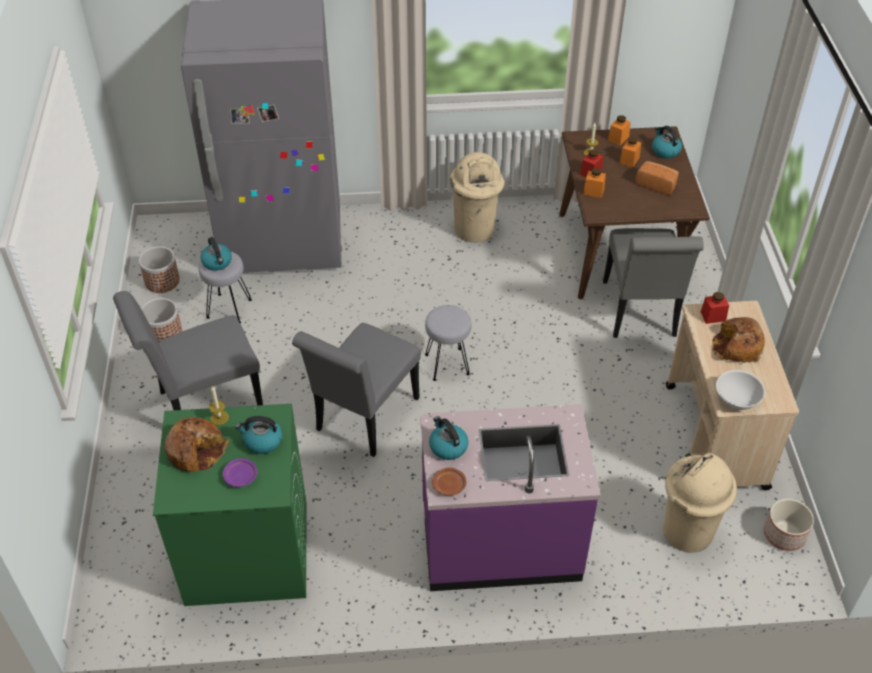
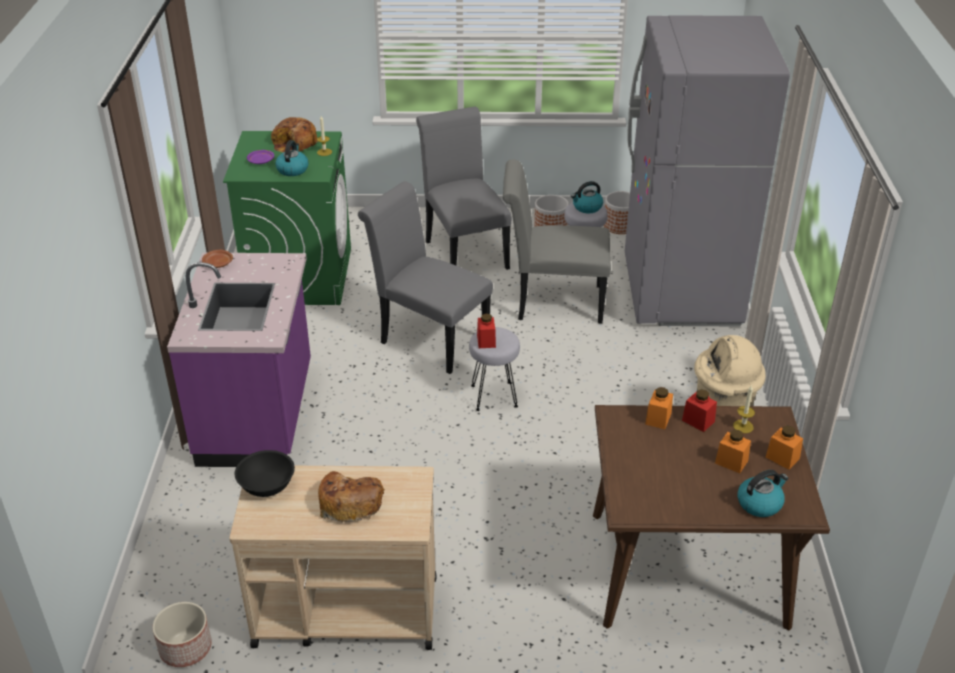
camera: 95 degrees right, 10 degrees down
kettle [429,416,468,460] -> none
grey chair [603,228,704,338] -> grey chair moved to [503,159,611,323]
bread [636,161,679,195] -> none
beige trash can [663,453,737,553] -> none
red jar [701,292,729,324] -> red jar moved to [477,314,496,348]
white bowl [716,370,765,410] -> black bowl [235,450,295,497]

